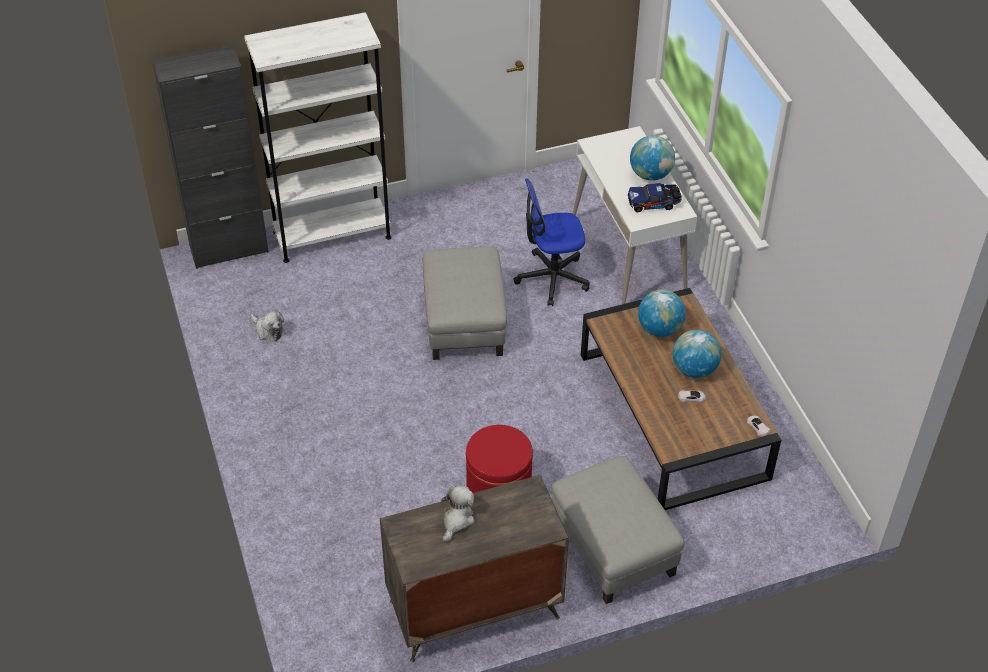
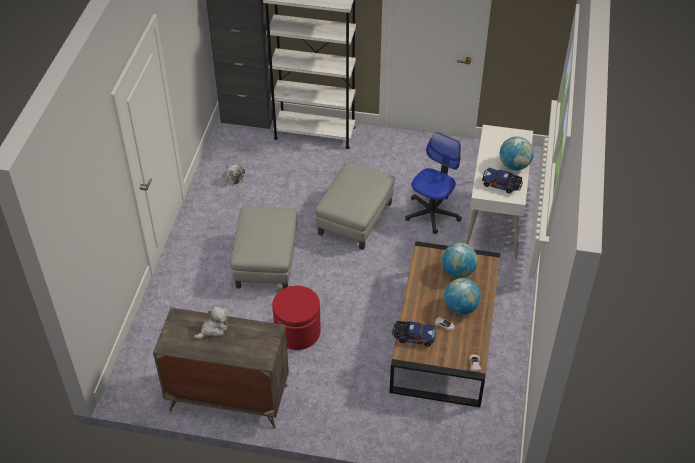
camera: 30 degrees right, 0 degrees up
office chair [513,179,590,306] -> office chair turned 105 degrees clockwise [405,132,462,234]
grey ottoman [551,456,684,604] -> grey ottoman moved to [231,206,297,289]
none -> toy truck [392,321,436,347]

